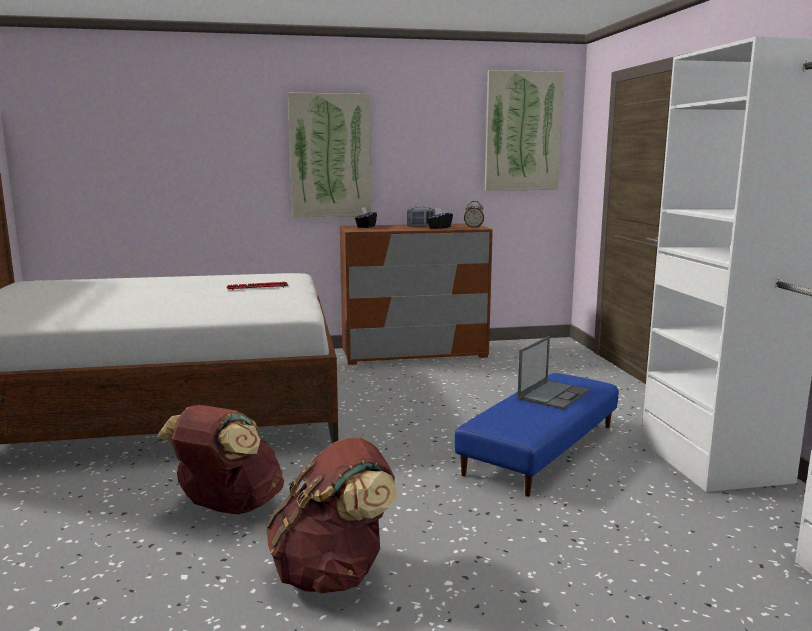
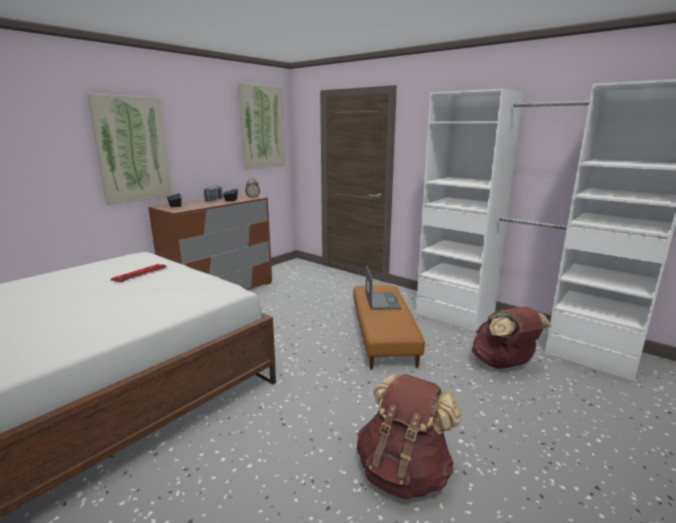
camera: 40 degrees left, 5 degrees up
brown backpack [157,405,284,514] -> brown backpack moved to [472,306,552,369]
blue ottoman [454,373,619,497] -> brown ottoman [353,285,425,369]

